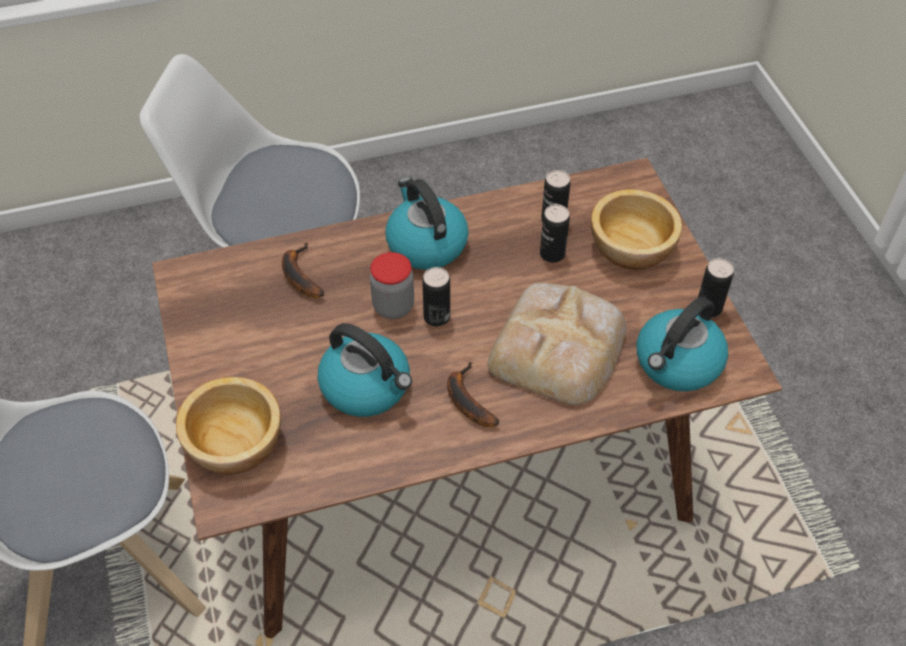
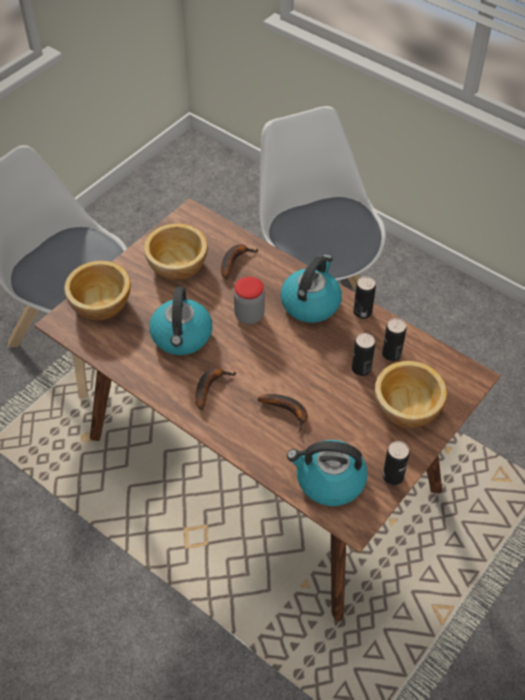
camera: 55 degrees right, 0 degrees up
can [422,267,450,326] -> can moved to [353,276,376,319]
bread [488,283,626,405] -> banana [257,394,308,433]
none -> bowl [144,223,208,281]

